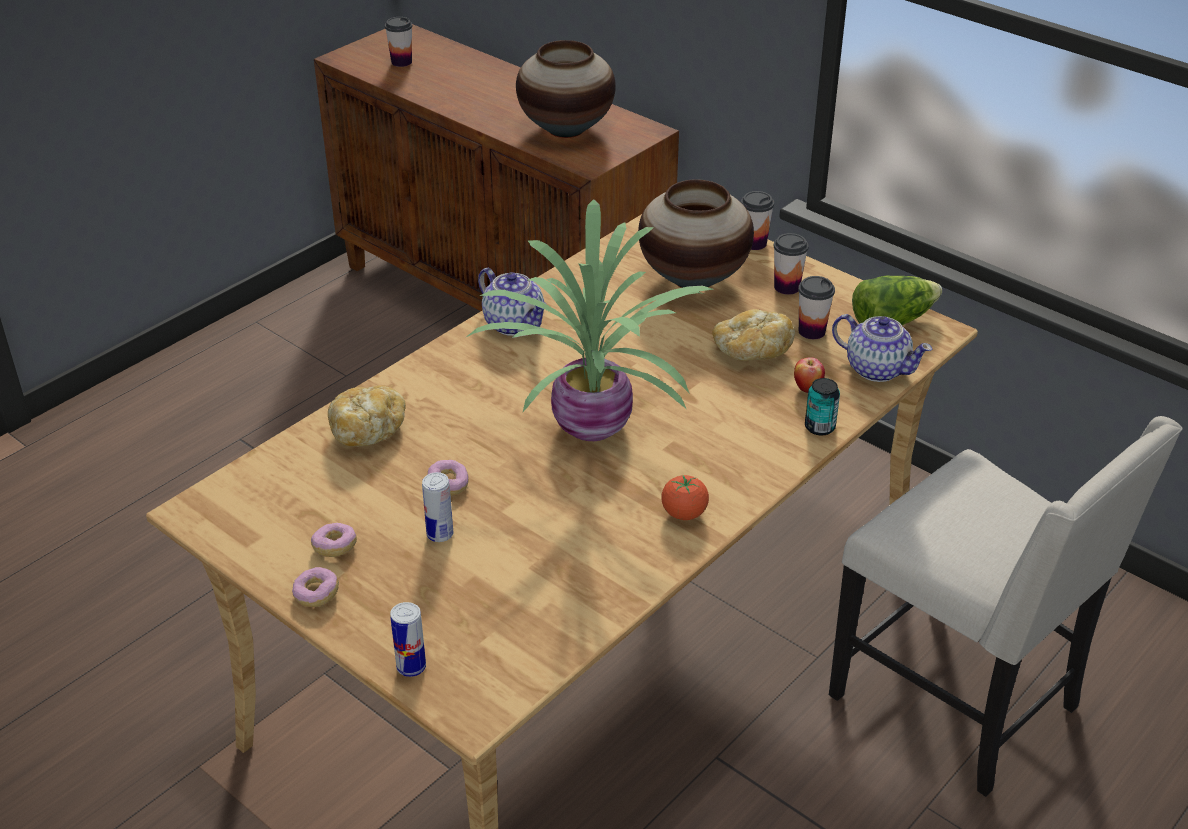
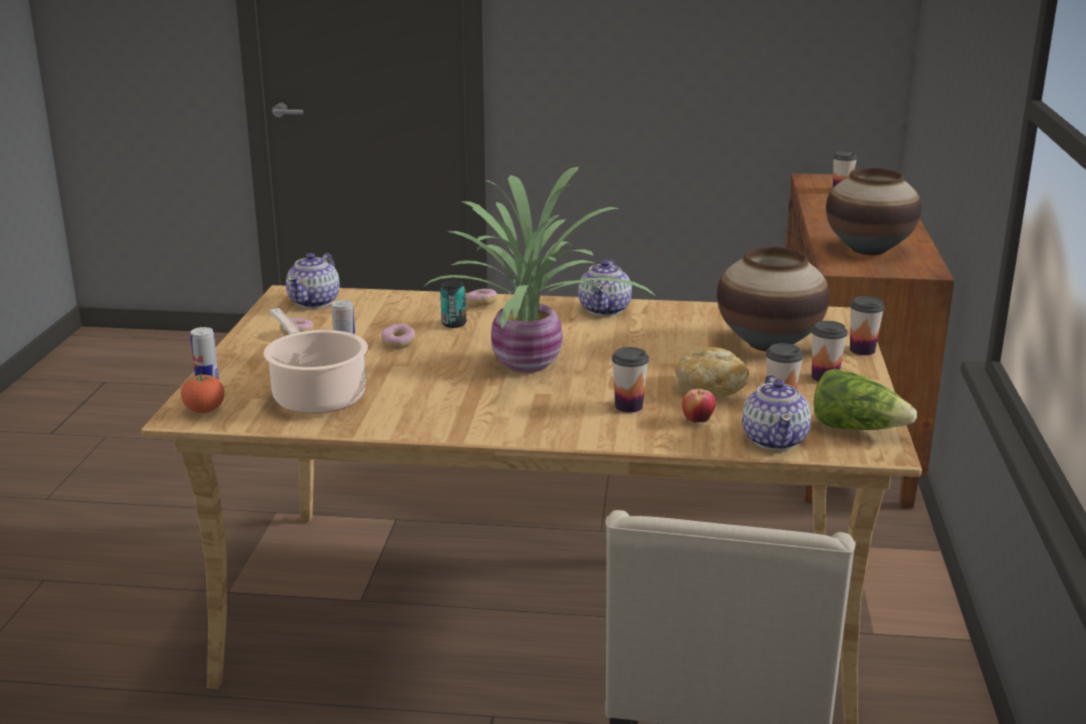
camera: 55 degrees right, 15 degrees down
donut [292,567,339,607] -> donut moved to [466,289,497,306]
bread [328,385,406,446] -> none
tomato [661,475,709,520] -> tomato moved to [181,374,224,413]
can [805,378,840,436] -> can moved to [440,280,467,328]
none -> cooking pot [264,308,368,414]
none -> teapot [286,253,340,308]
none -> cup [612,347,649,413]

